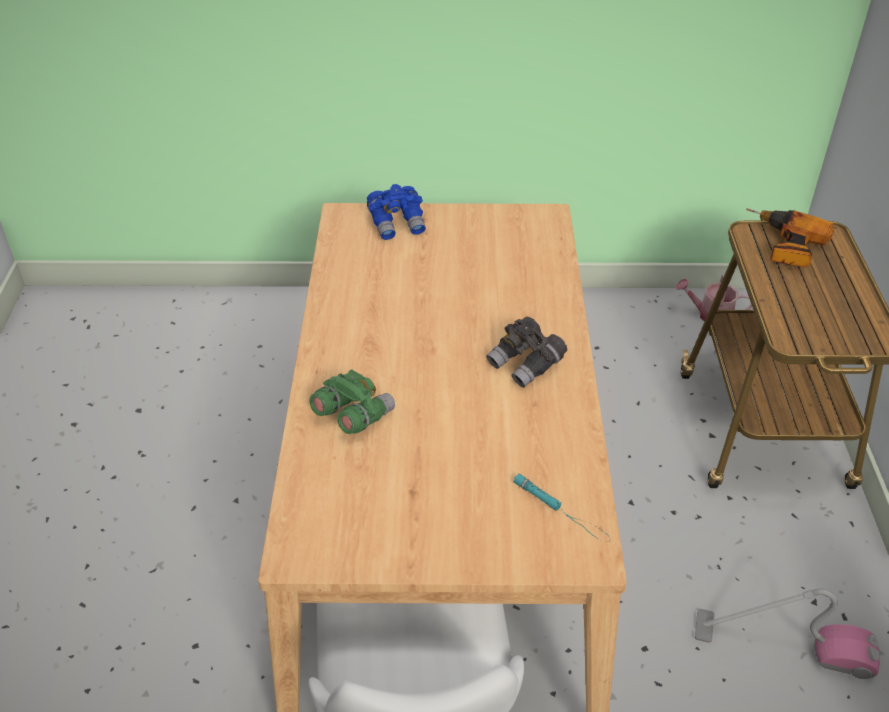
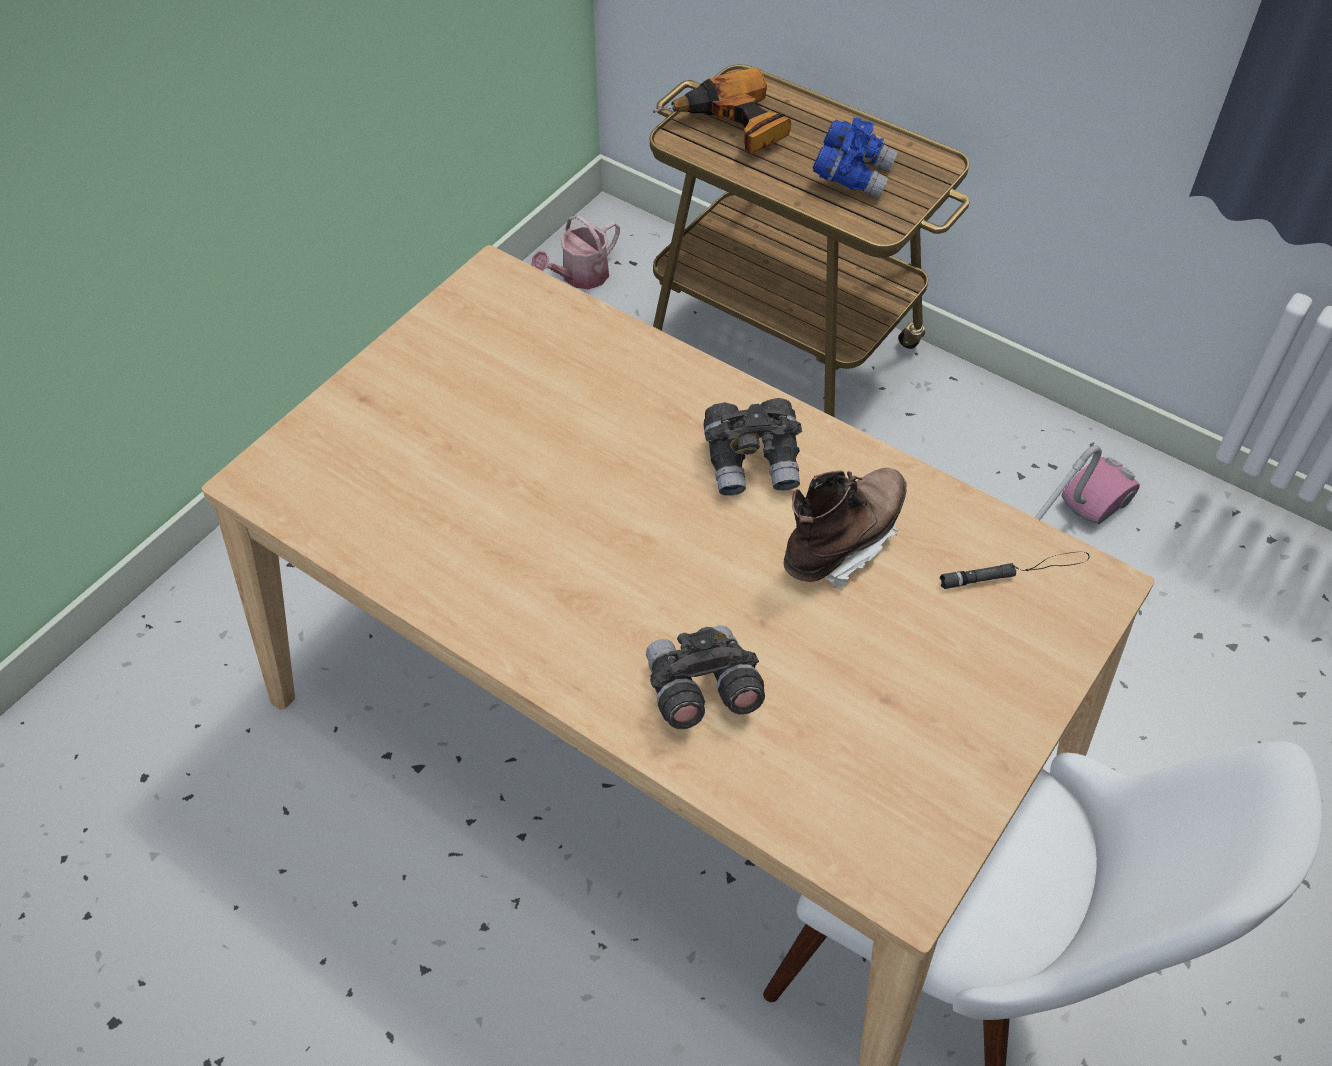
camera: 55 degrees left, 10 degrees up
green binoculars [310,369,395,434] -> grey binoculars [646,626,765,729]
blue binoculars [367,184,426,240] -> blue binoculars moved to [813,118,898,198]
turquoise flashlight [513,474,611,542] -> black flashlight [940,552,1089,589]
none -> brown boot [783,468,907,590]

